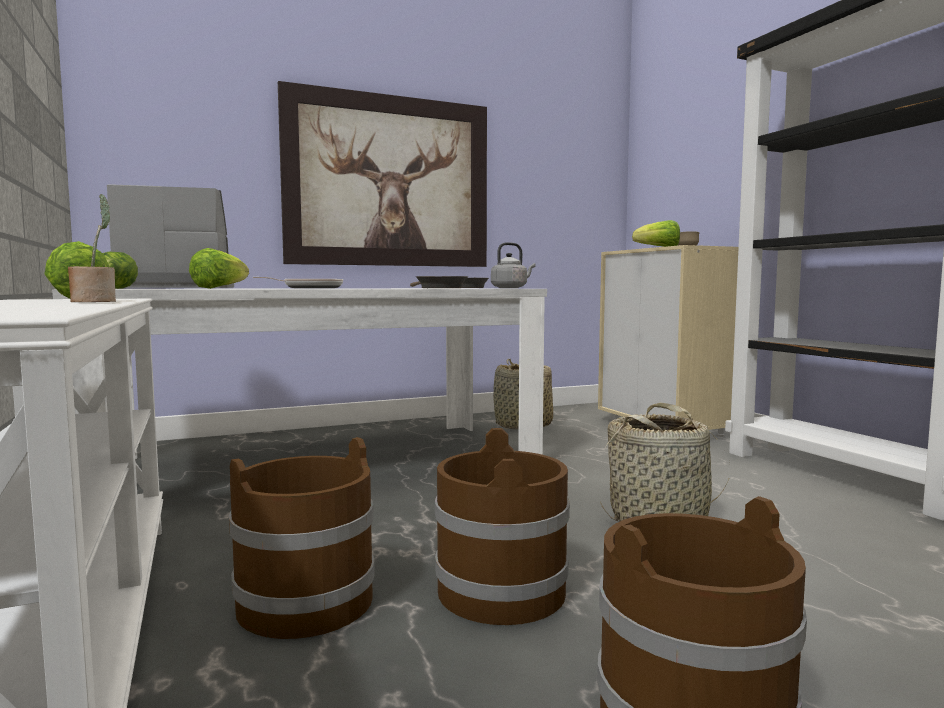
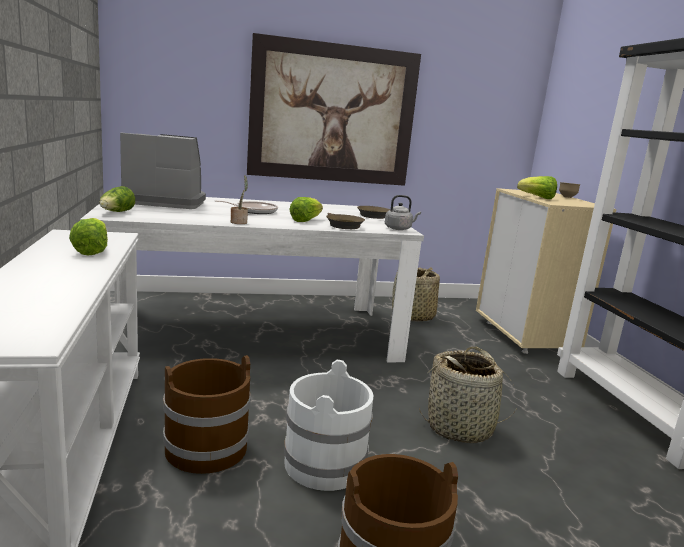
camera: 10 degrees right, 10 degrees up
potted plant [68,194,116,302] -> potted plant moved to [231,175,248,224]
lettuce [189,248,249,289] -> lettuce moved to [289,197,323,222]
brown bucket [435,428,570,625] -> white bucket [284,360,373,491]

